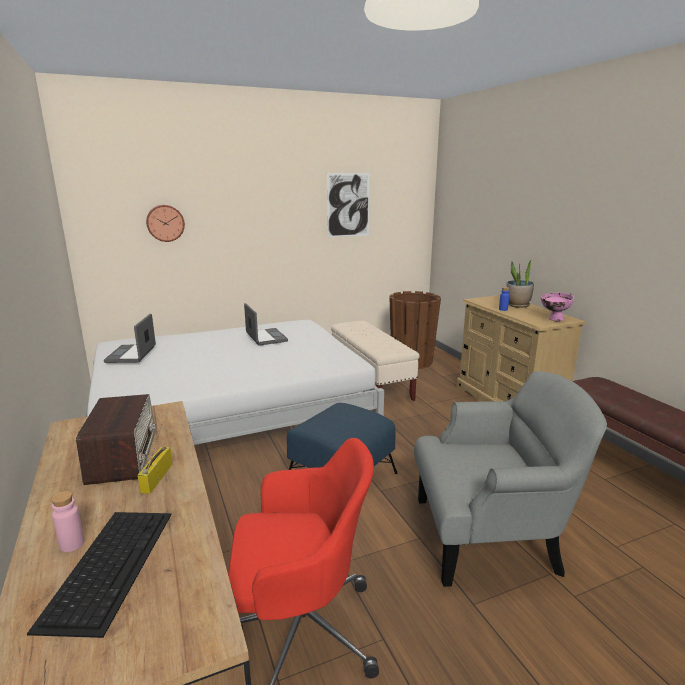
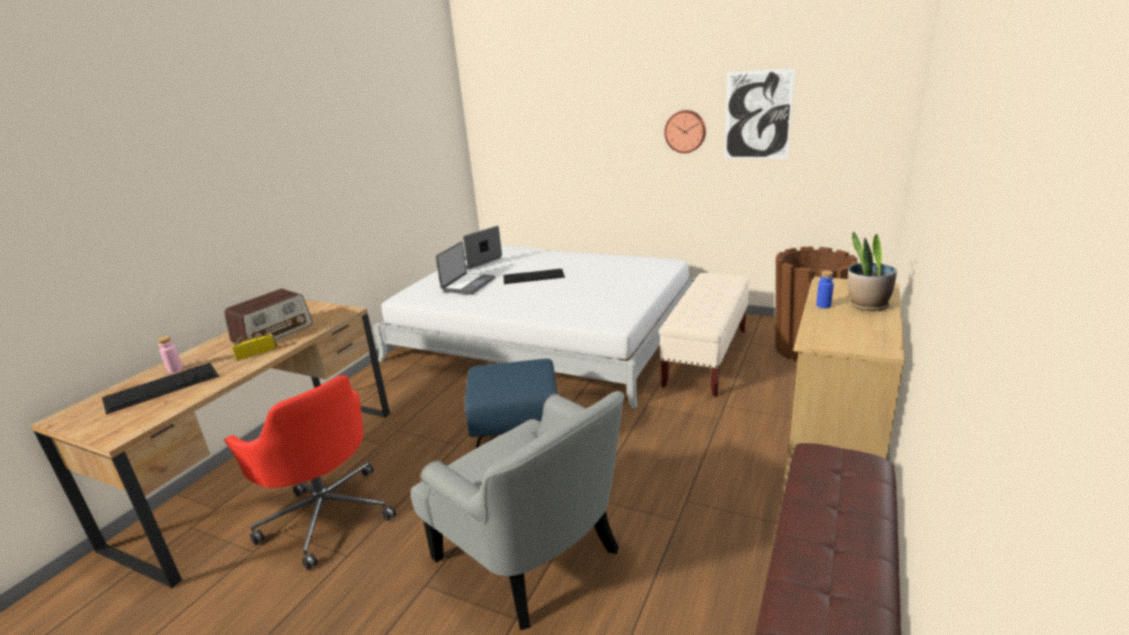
camera: 50 degrees right, 5 degrees up
wall clock [146,205,185,242] -> wall clock moved to [664,110,706,153]
laptop [244,303,288,346] -> laptop moved to [435,242,495,295]
pink bowl [541,292,574,321] -> none
none -> keyboard [503,269,565,284]

